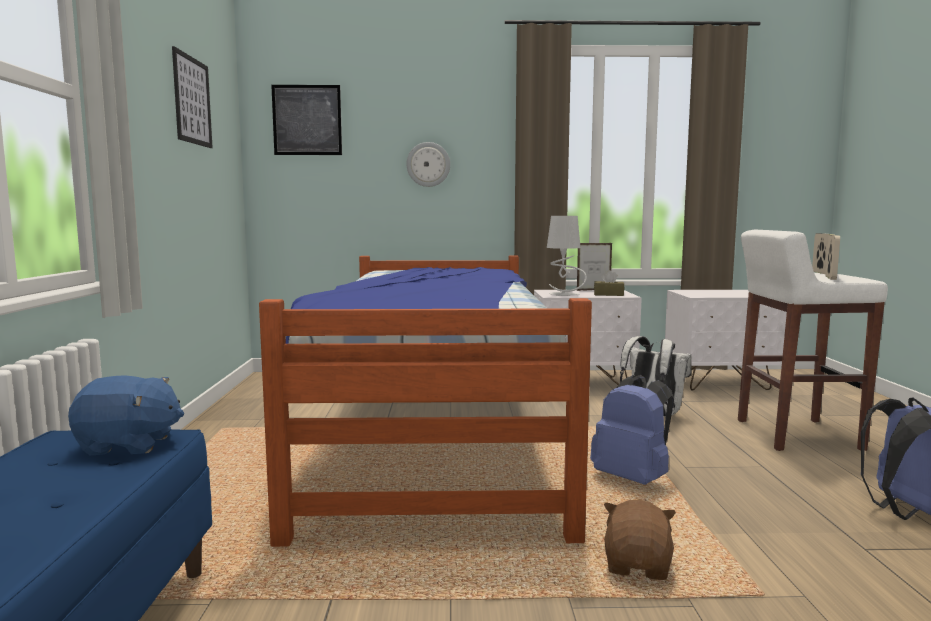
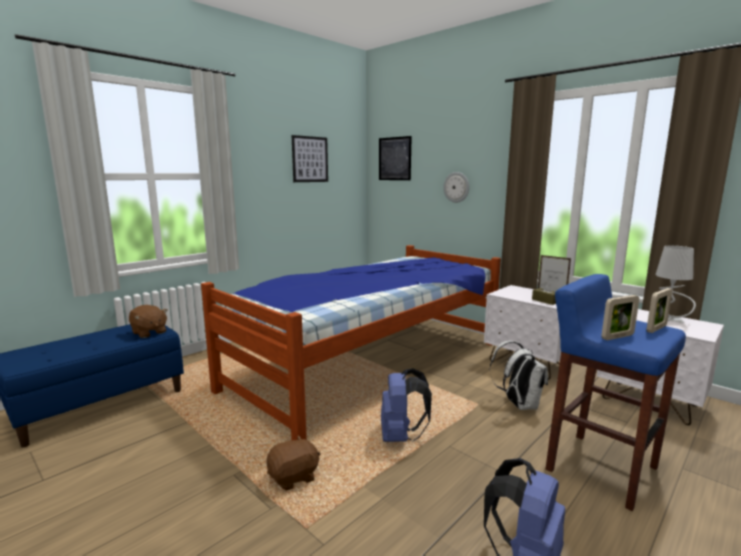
camera: 45 degrees right, 5 degrees up
blue plush toy [68,375,184,455] -> brown plush toy [129,305,167,338]
grey table lamp [547,216,587,296] -> grey table lamp moved to [655,246,696,323]
white stool [738,230,888,451] -> blue stool [545,274,686,511]

